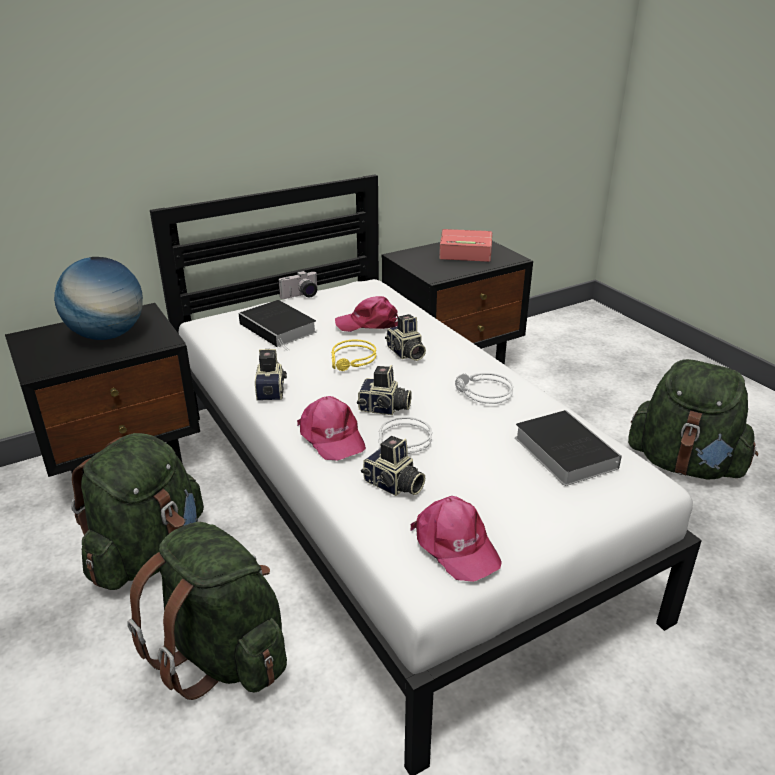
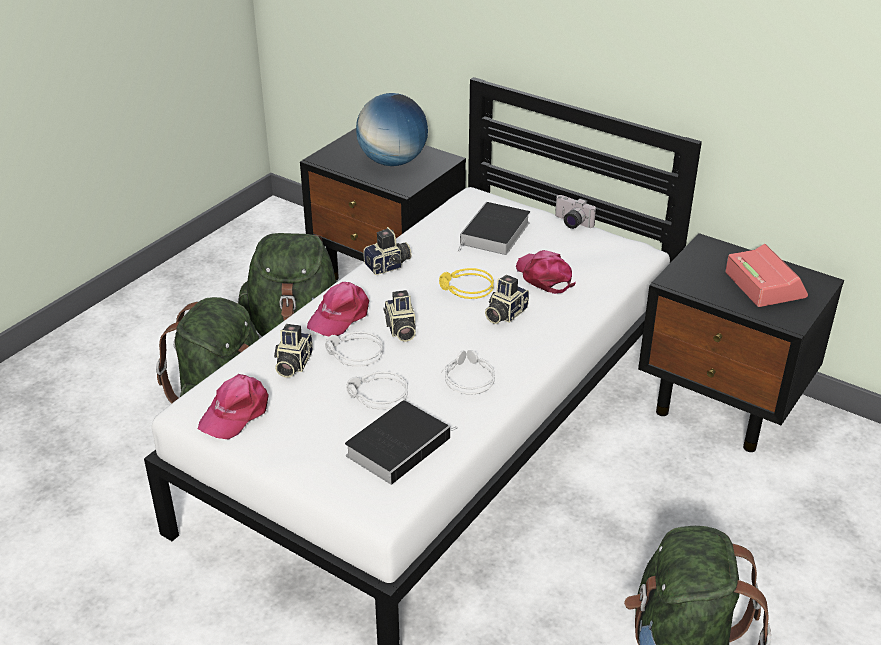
camera: 65 degrees right, 5 degrees up
none -> grey headphones [346,371,408,409]

